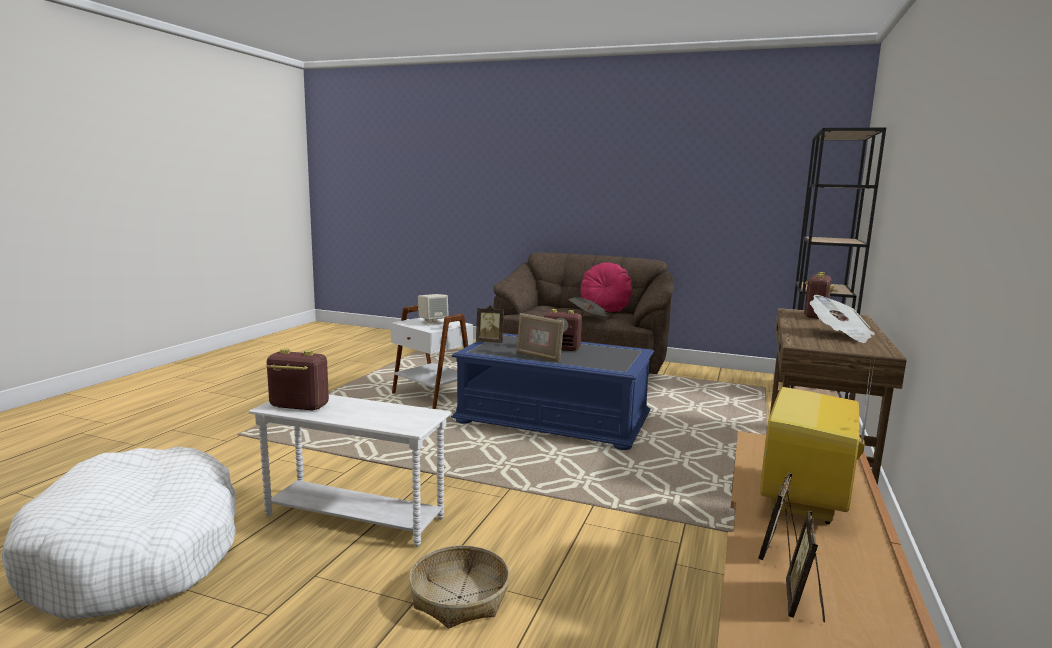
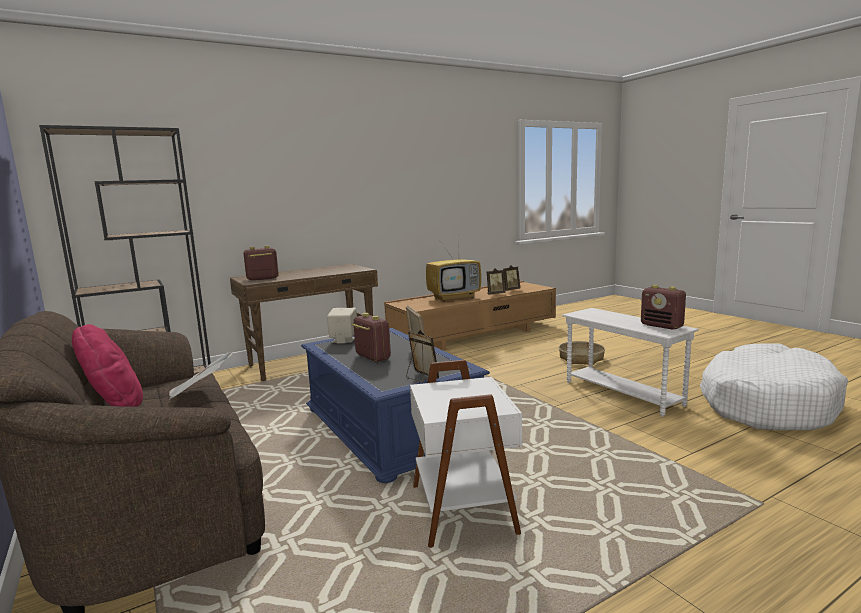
camera: 140 degrees left, 0 degrees up
beige speaker [418,294,449,326] -> beige speaker moved to [327,308,357,343]
newspaper [810,295,875,343] -> none

